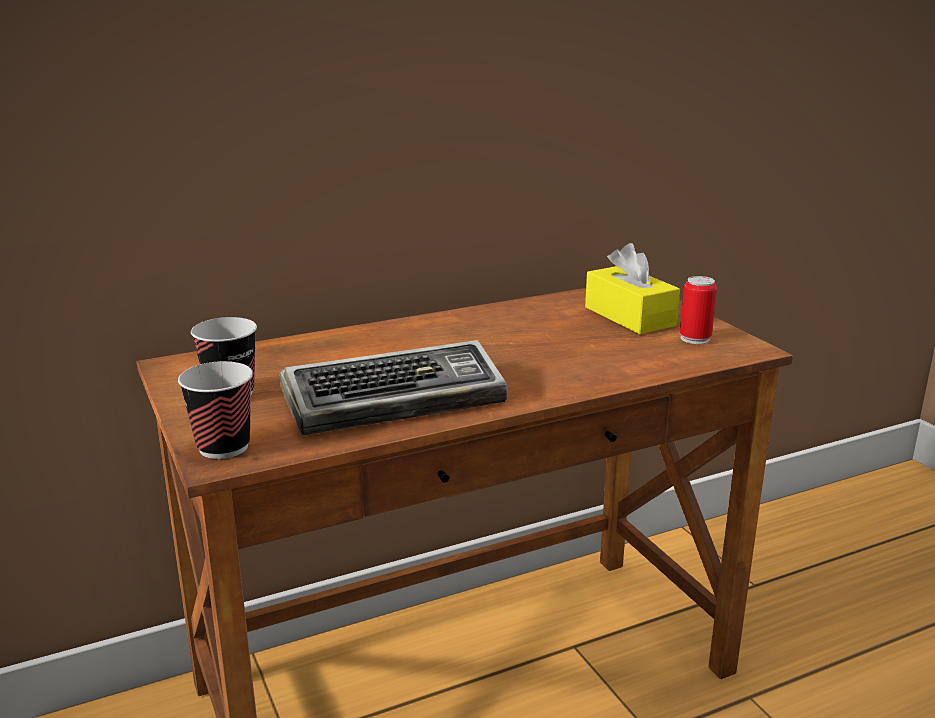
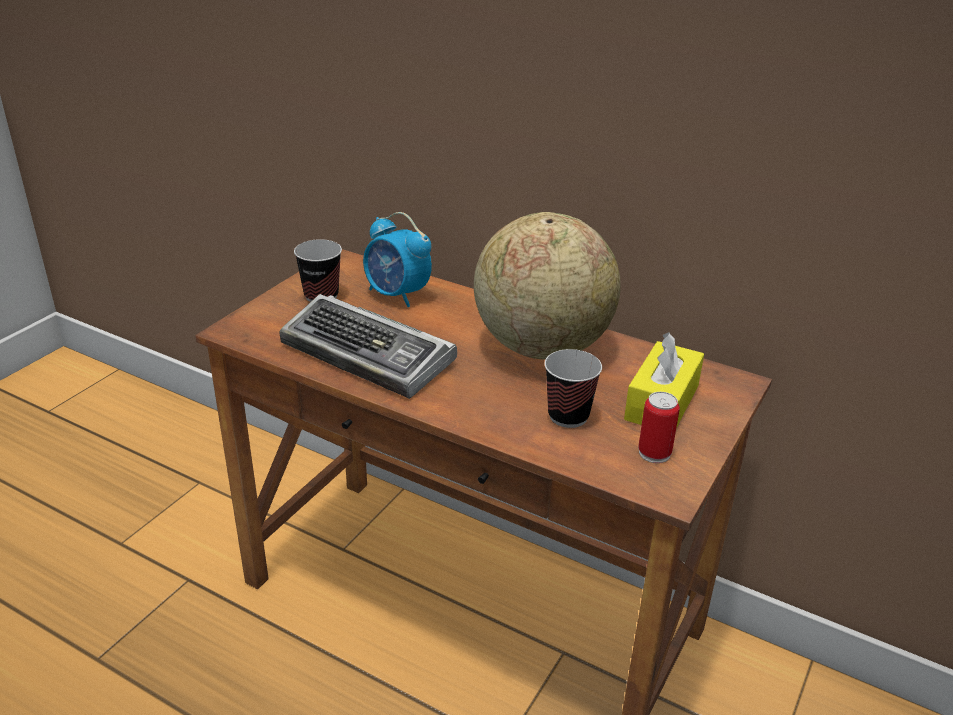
camera: 55 degrees right, 10 degrees up
cup [178,361,253,459] -> cup moved to [545,349,602,428]
none -> alarm clock [363,212,432,307]
none -> globe [474,212,621,360]

